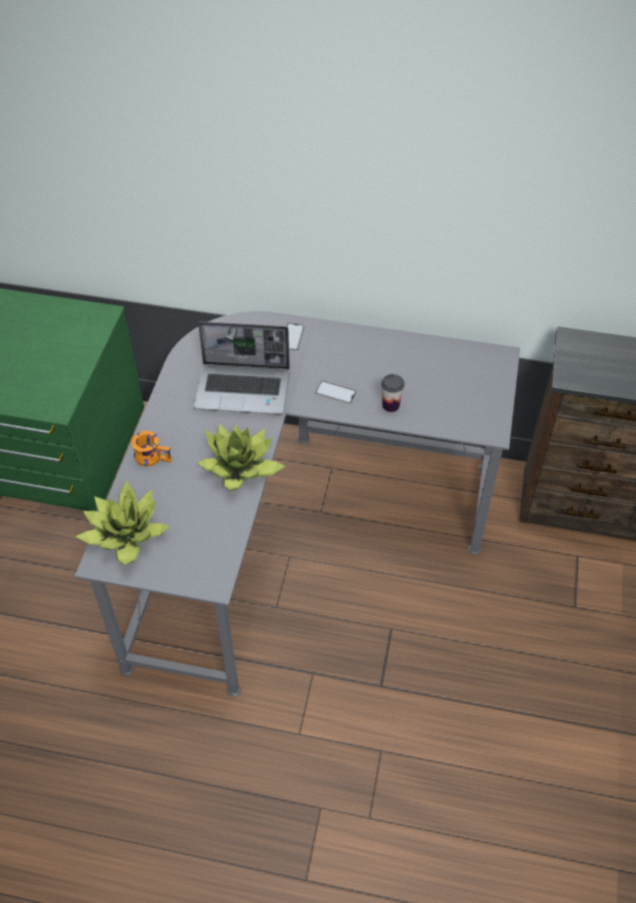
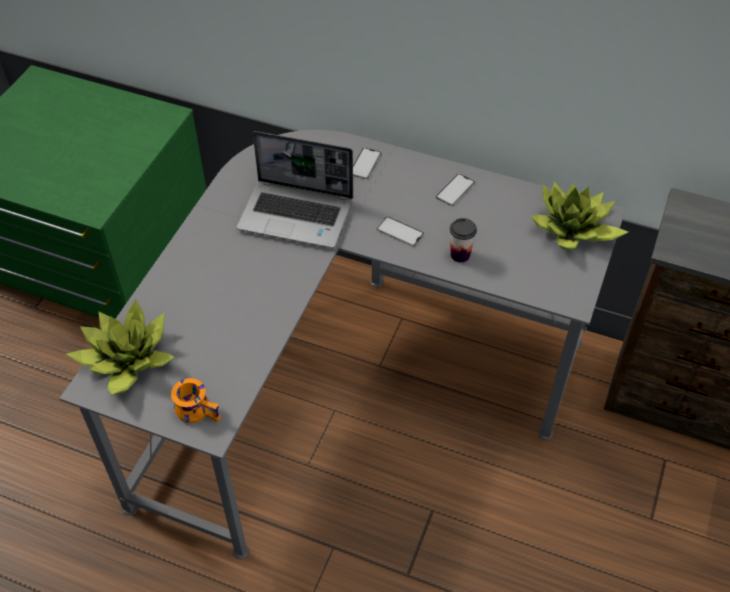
camera: 10 degrees right, 0 degrees up
orange mug [131,431,172,467] -> orange mug moved to [171,378,221,423]
potted plant [197,424,285,490] -> potted plant moved to [531,181,628,250]
none -> phone [436,174,475,206]

